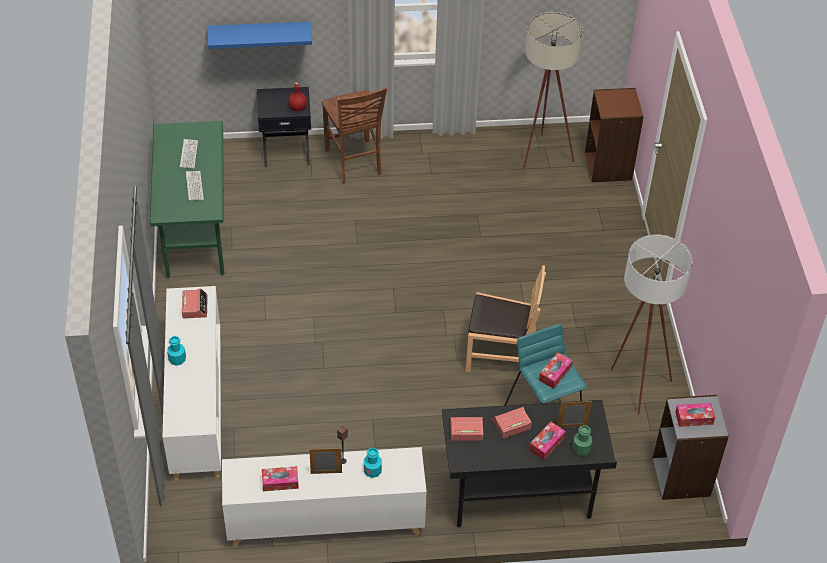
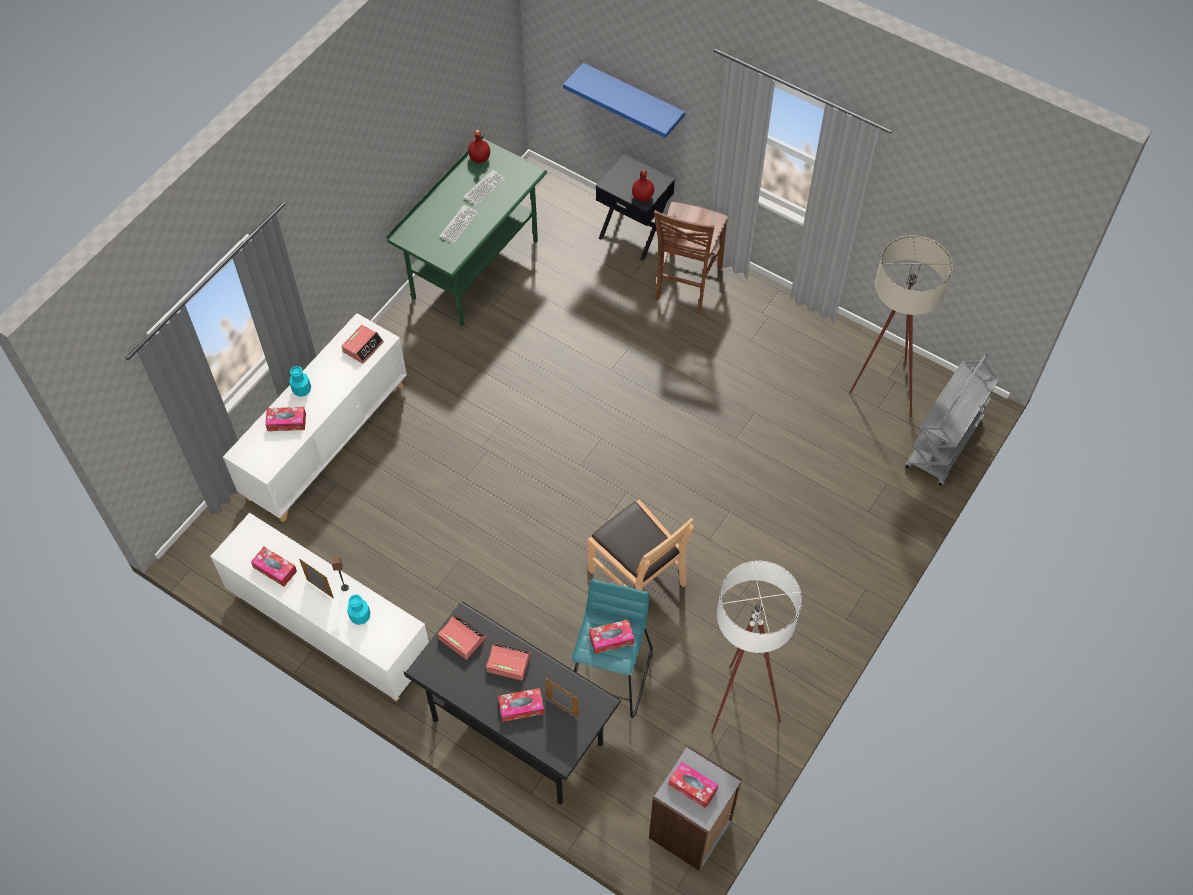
camera: 40 degrees right, 10 degrees up
green bottle [572,425,592,456] -> none
brown bookcase [585,88,644,182] -> grey cart [905,352,999,486]
none -> tissue box [265,407,306,431]
none -> red bottle [468,130,490,163]

